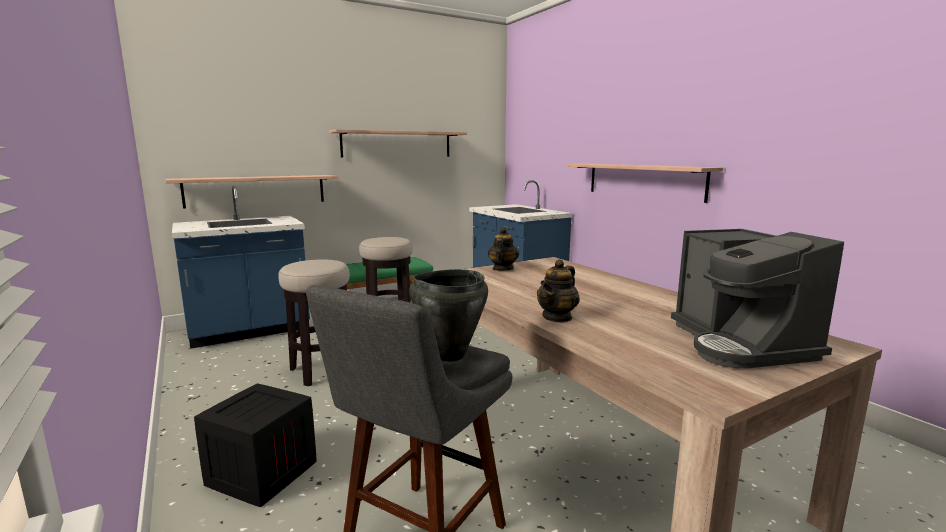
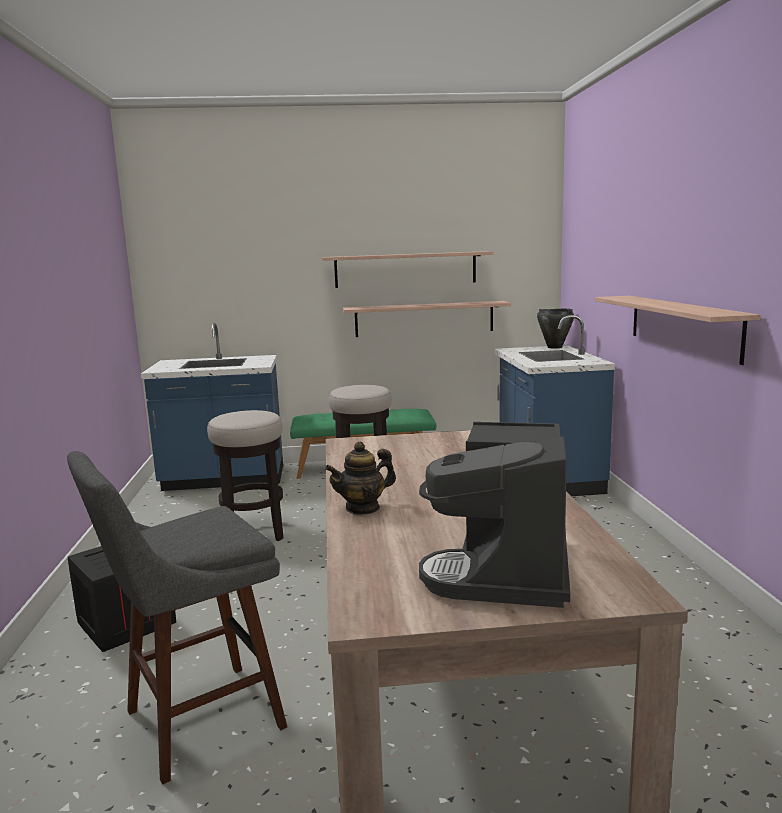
camera: 25 degrees right, 0 degrees up
shelf [165,175,338,209] -> shelf moved to [343,301,511,337]
black cooking pot [409,269,488,362] -> black cooking pot moved to [537,309,574,348]
teapot [488,227,519,271] -> none

